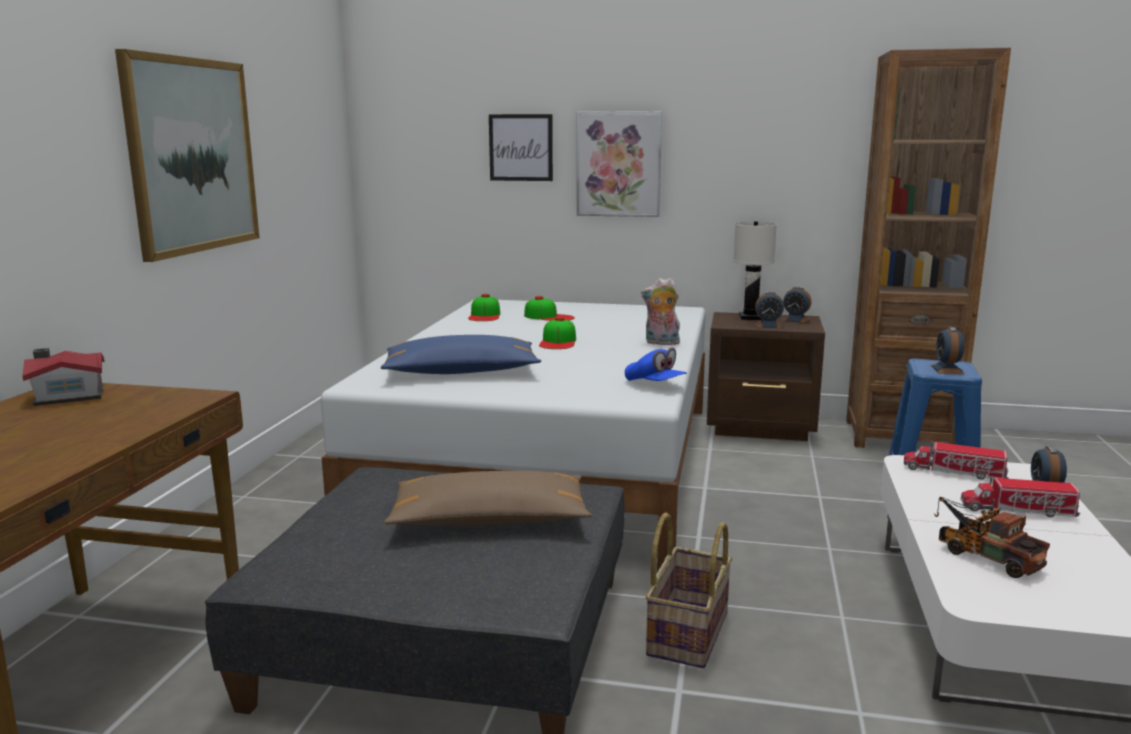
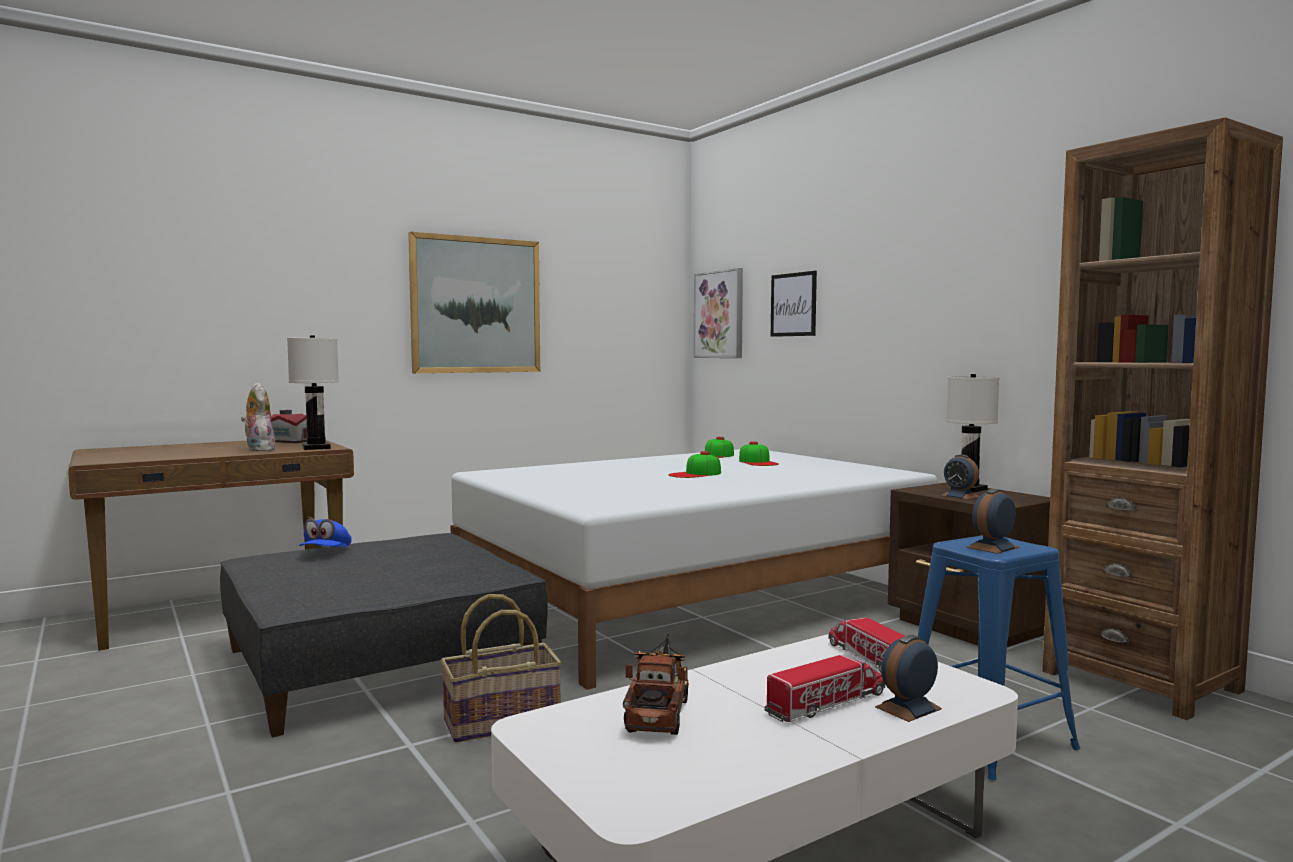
camera: 45 degrees right, 10 degrees down
blue pillow [381,335,541,374] -> none
brown pillow [384,470,592,526] -> none
picture [577,111,662,217] -> picture moved to [694,268,743,358]
blue cap [625,347,687,381] -> blue cap moved to [299,519,352,547]
plush toy [641,278,680,345] -> plush toy moved to [241,383,275,451]
alarm clock [782,287,812,323] -> none
toy truck [961,477,1080,517] -> toy truck turned 90 degrees clockwise [765,655,885,722]
none -> white table lamp [287,336,339,450]

